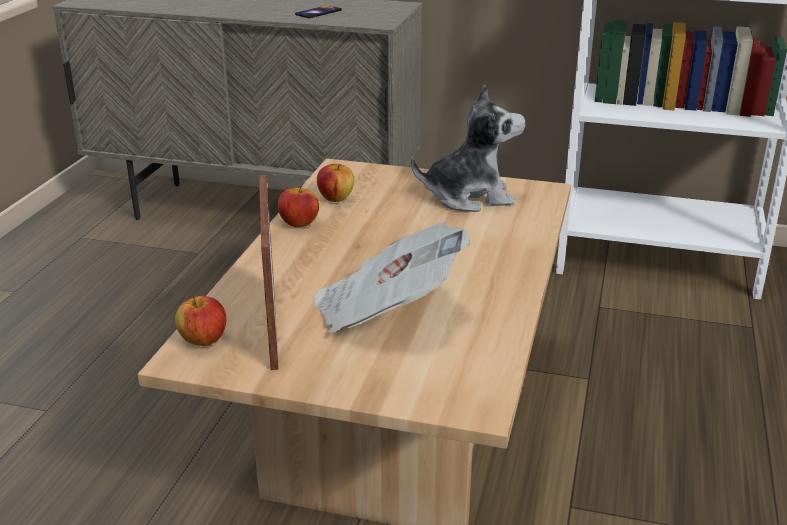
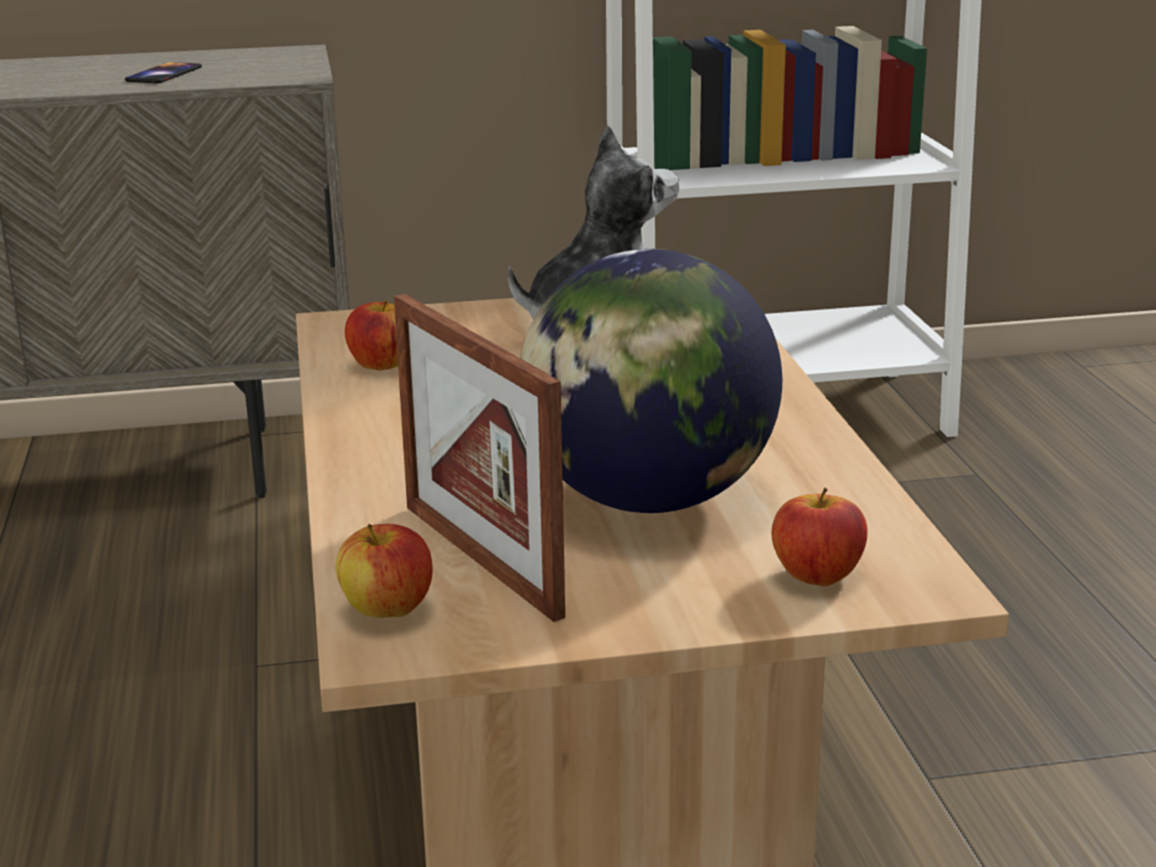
camera: 25 degrees left, 5 degrees down
apple [278,185,319,228] -> apple moved to [772,487,867,586]
newspaper [314,222,470,334] -> globe [520,249,782,513]

